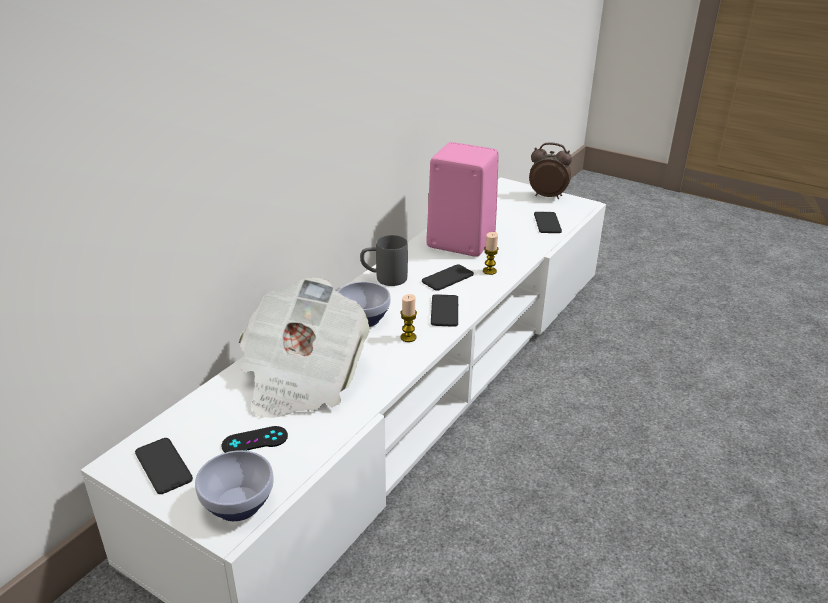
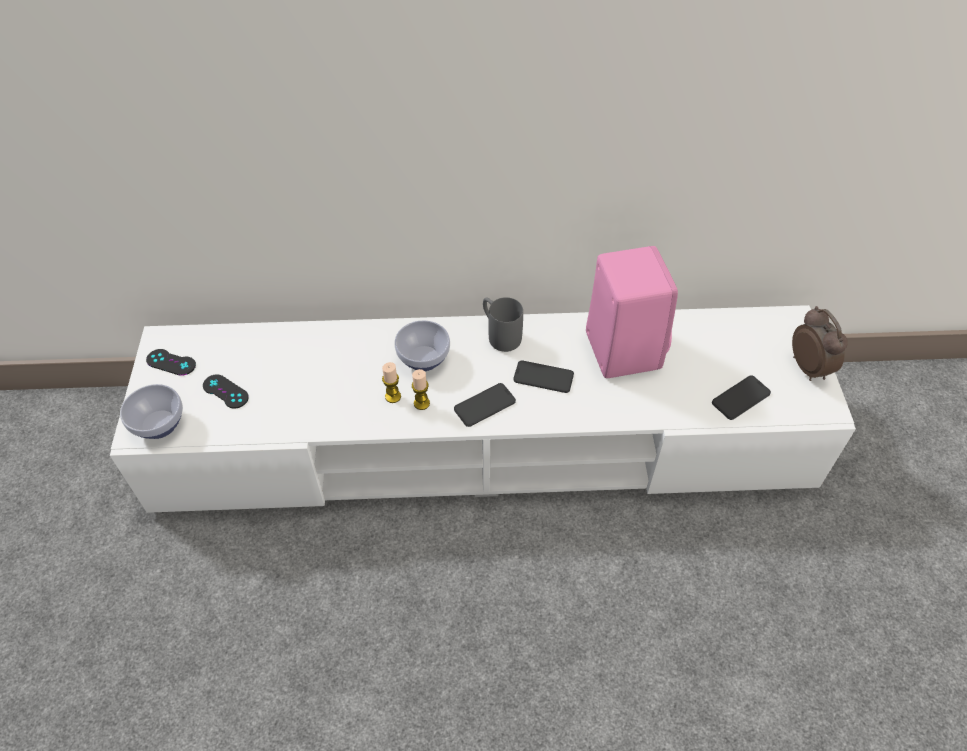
camera: 55 degrees right, 20 degrees up
phone [135,438,193,494] -> black game controller [146,349,196,376]
newspaper [239,277,370,418] -> none
candle [483,232,498,275] -> candle moved to [382,362,401,403]

